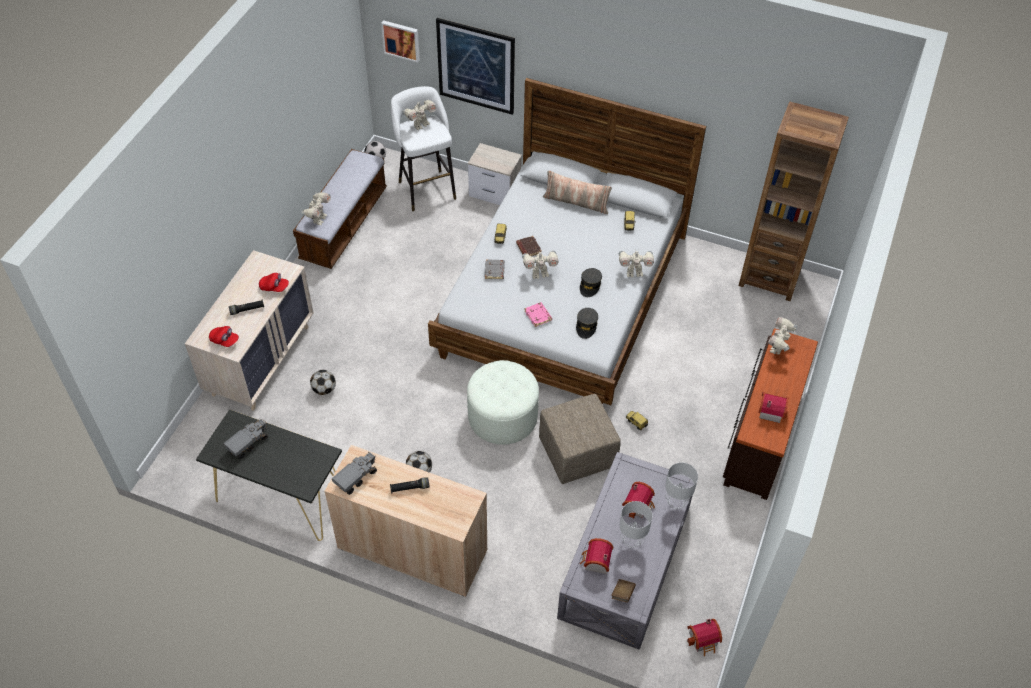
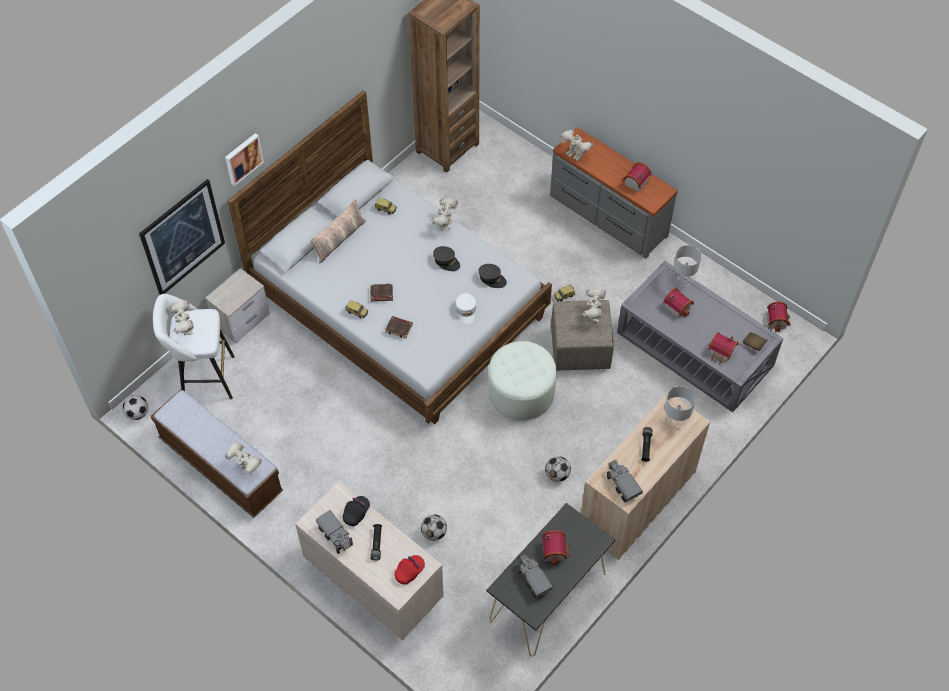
camera: 70 degrees left, 5 degrees up
red cap [259,273,289,292] -> black cap [342,496,370,526]
picture [381,20,420,63] -> picture moved to [225,133,264,186]
grey book [485,259,505,279] -> brown book [385,316,413,339]
toy robot [522,250,558,279] -> toy robot moved to [582,289,606,322]
pink book [524,302,552,327] -> white cap [456,293,476,324]
grey table lamp [620,501,652,548] -> grey table lamp moved to [665,386,696,429]
brown dresser [723,328,818,500] -> grey dresser [550,127,678,259]
none -> toy truck [316,510,353,554]
none -> toy house [542,530,571,566]

